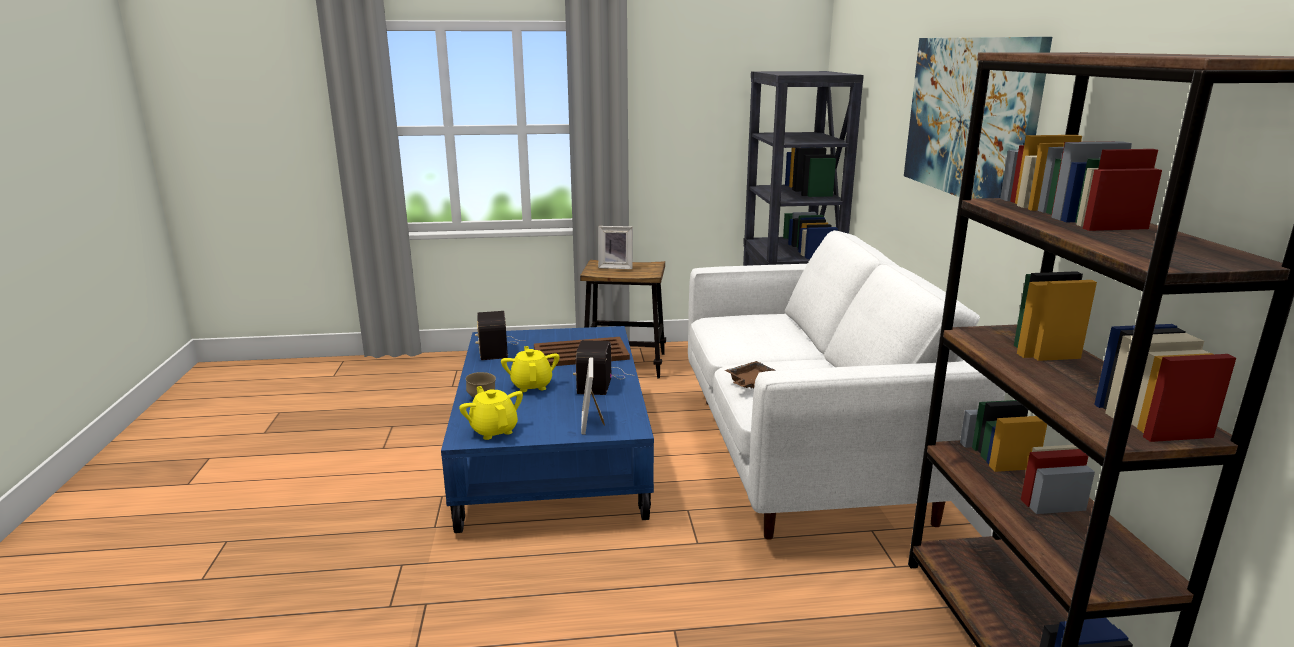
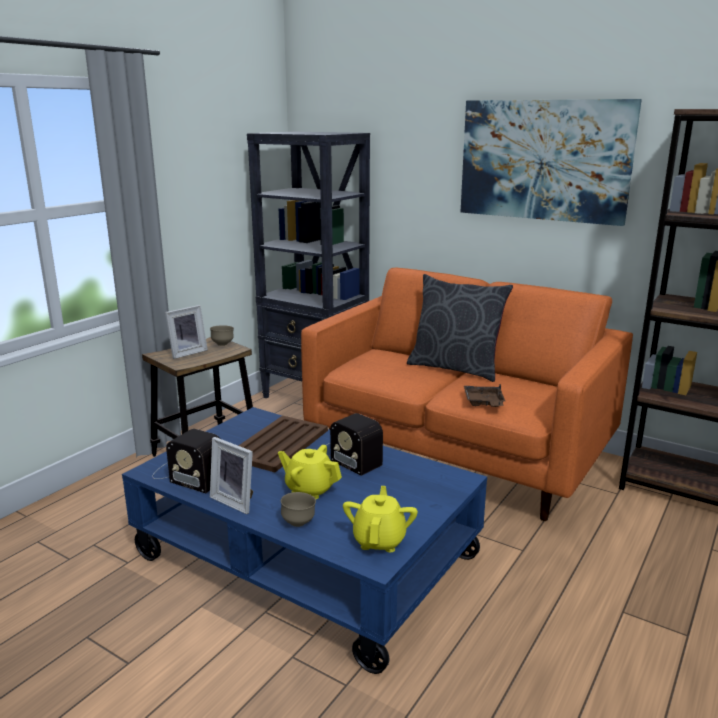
camera: 50 degrees left, 0 degrees up
yellow teapot [459,386,523,440] -> yellow teapot turned 90 degrees clockwise [343,486,418,553]
picture frame [581,357,605,435] -> picture frame moved to [210,437,253,514]
white sofa [688,230,1005,540] -> orange sofa [301,268,633,521]
none -> brown bowl [210,325,234,346]
none -> grey pillow [407,274,513,382]

